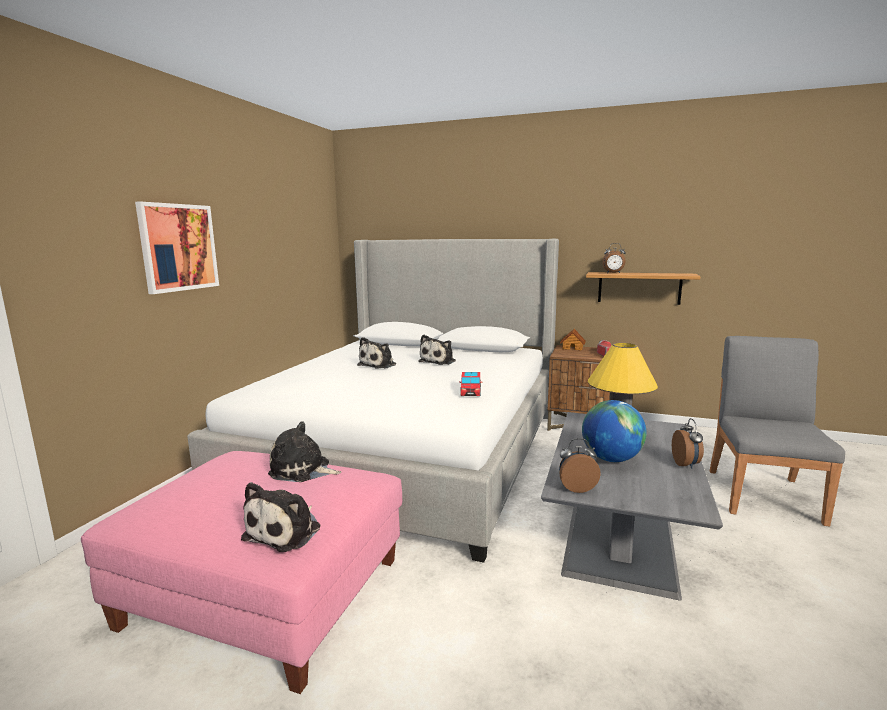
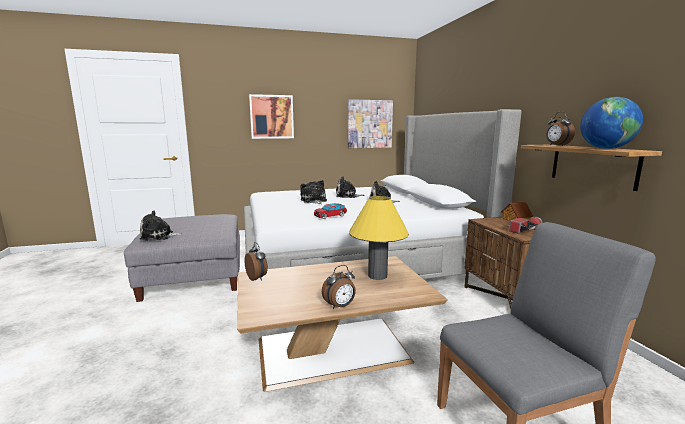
camera: 55 degrees right, 0 degrees up
pink ottoman [81,451,402,694] -> grey ottoman [124,214,240,302]
plush toy [268,421,341,482] -> plush toy moved to [300,180,327,204]
grey coffee table [541,412,723,600] -> brown coffee table [237,256,448,392]
globe [582,400,646,462] -> globe moved to [580,97,643,149]
none -> picture [348,99,393,148]

